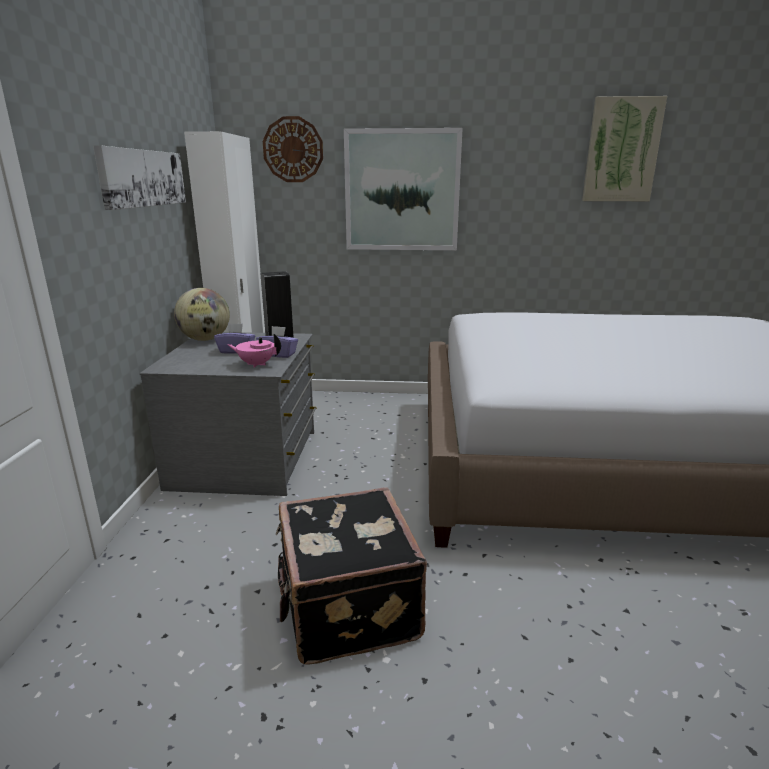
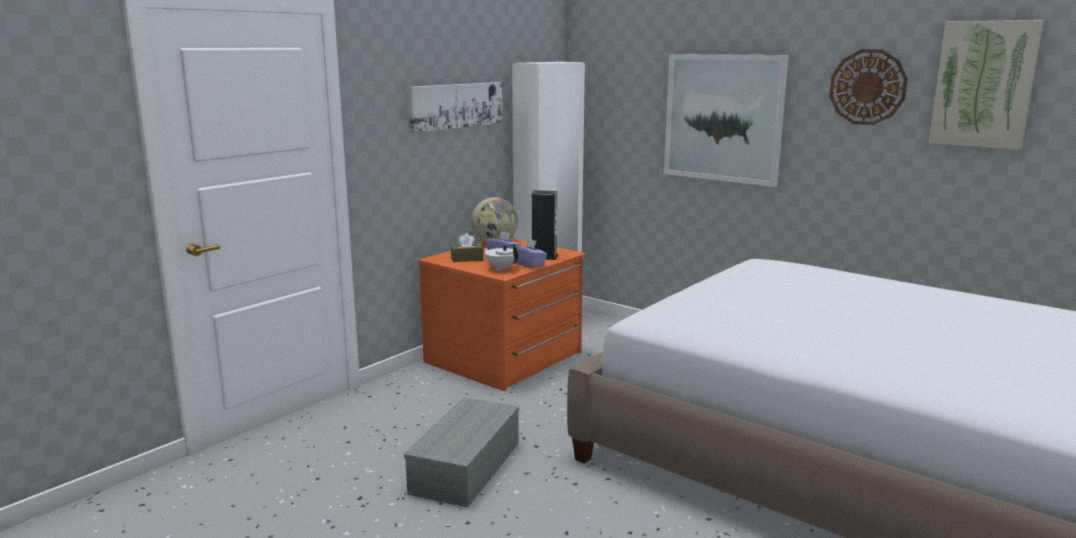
camera: 35 degrees right, 5 degrees down
grey dresser [139,332,316,496] -> orange dresser [418,238,586,392]
pink teapot [227,334,281,368] -> white teapot [484,244,518,271]
wall clock [263,116,323,182] -> wall clock moved to [829,49,908,125]
black suitcase [276,487,427,665] -> grey storage box [404,397,519,507]
none -> brown tissue box [451,233,484,262]

